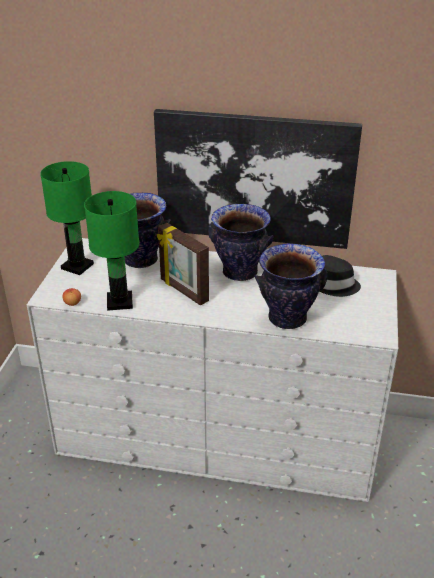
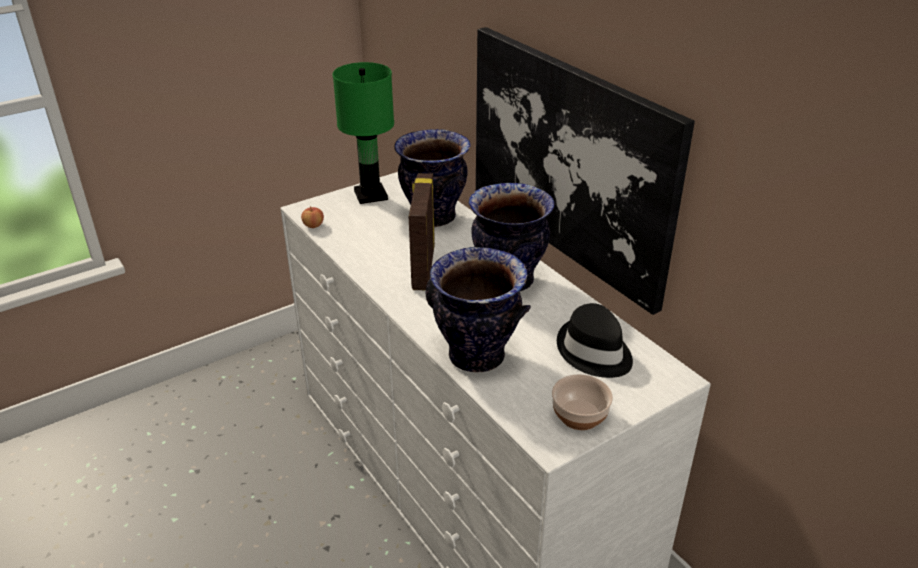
camera: 45 degrees right, 0 degrees up
green table lamp [84,191,139,311] -> none
none -> bowl [552,374,613,430]

